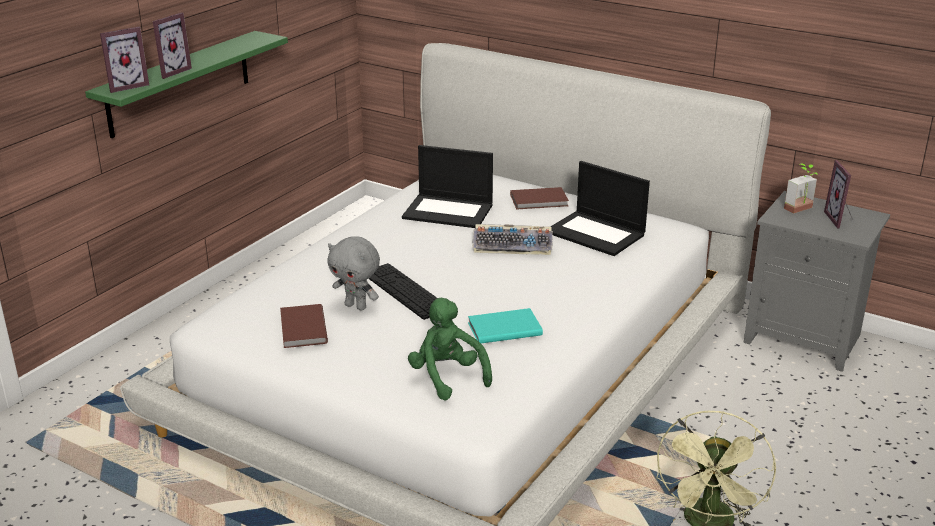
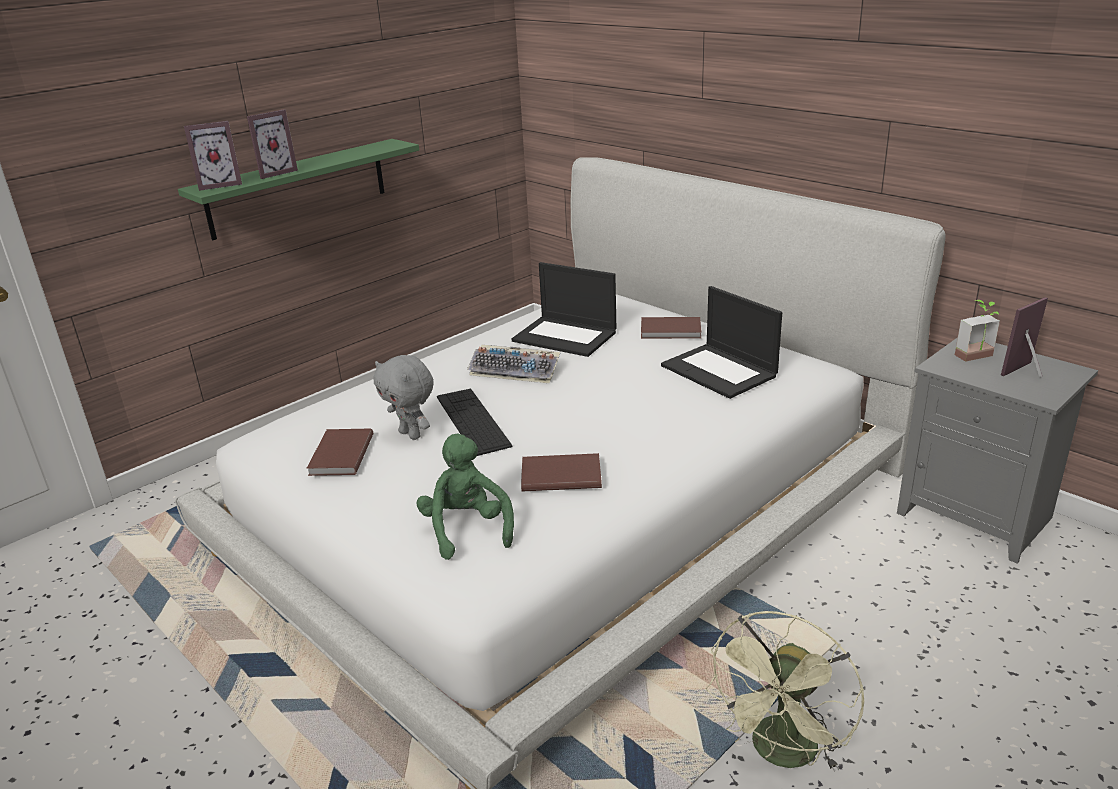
camera: 15 degrees right, 0 degrees up
turquoise book [468,308,543,344] -> brown book [521,453,602,492]
keyboard [472,224,553,255] -> keyboard moved to [467,345,561,384]
picture frame [824,160,853,228] -> picture frame turned 45 degrees clockwise [1001,297,1048,378]

